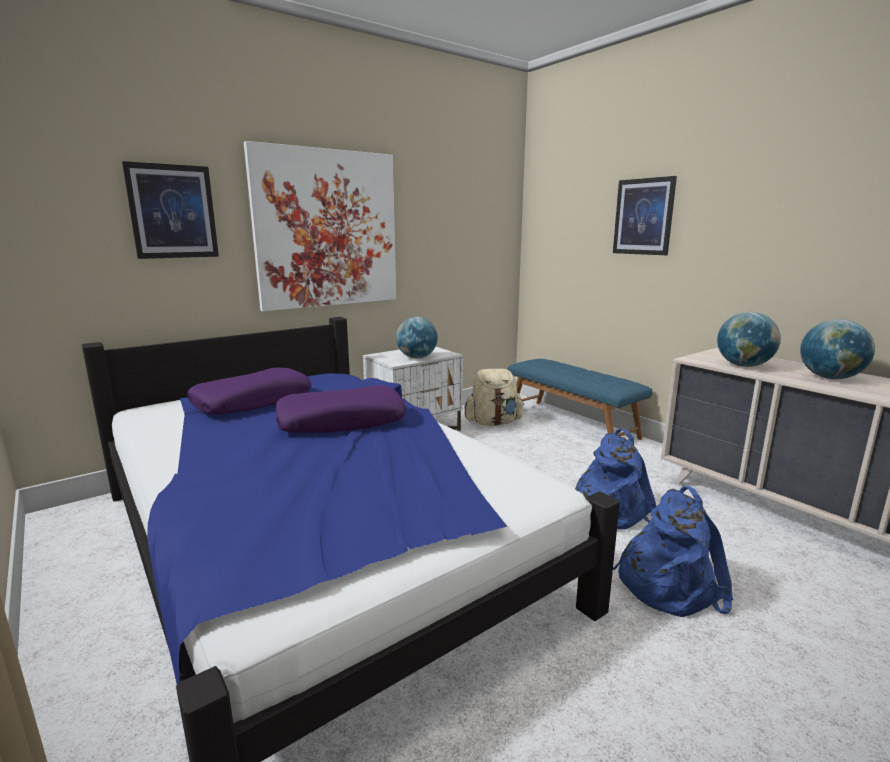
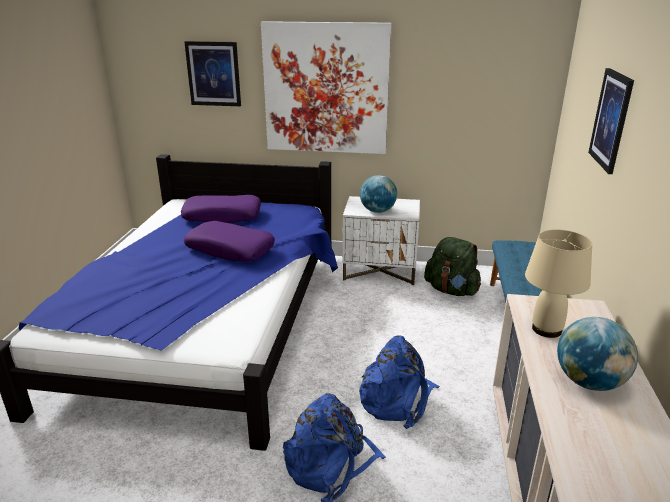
camera: 45 degrees right, 10 degrees up
beige backpack [464,369,525,426] -> green backpack [424,237,481,296]
globe [717,312,781,367] -> beige table lamp [525,229,592,338]

